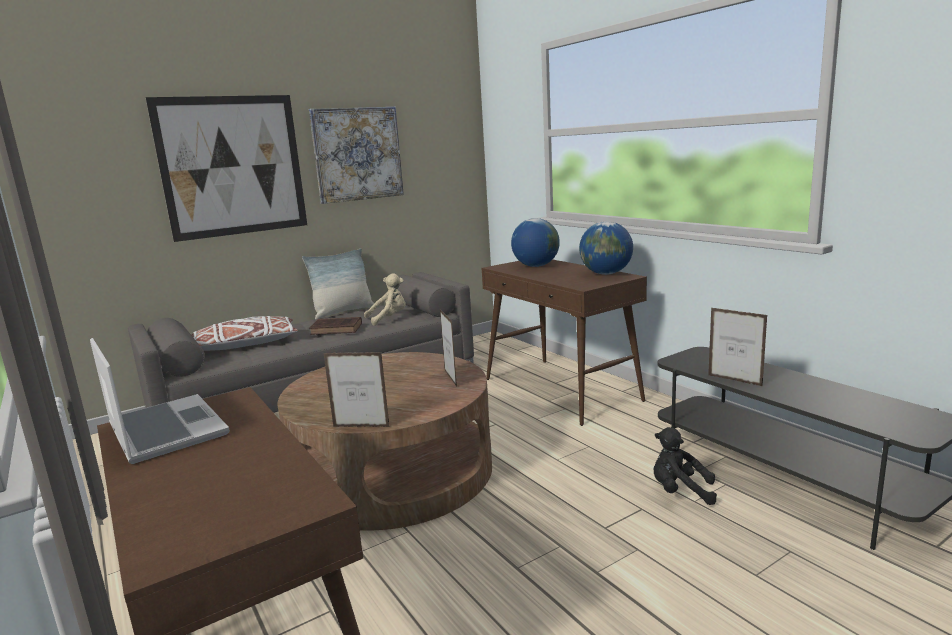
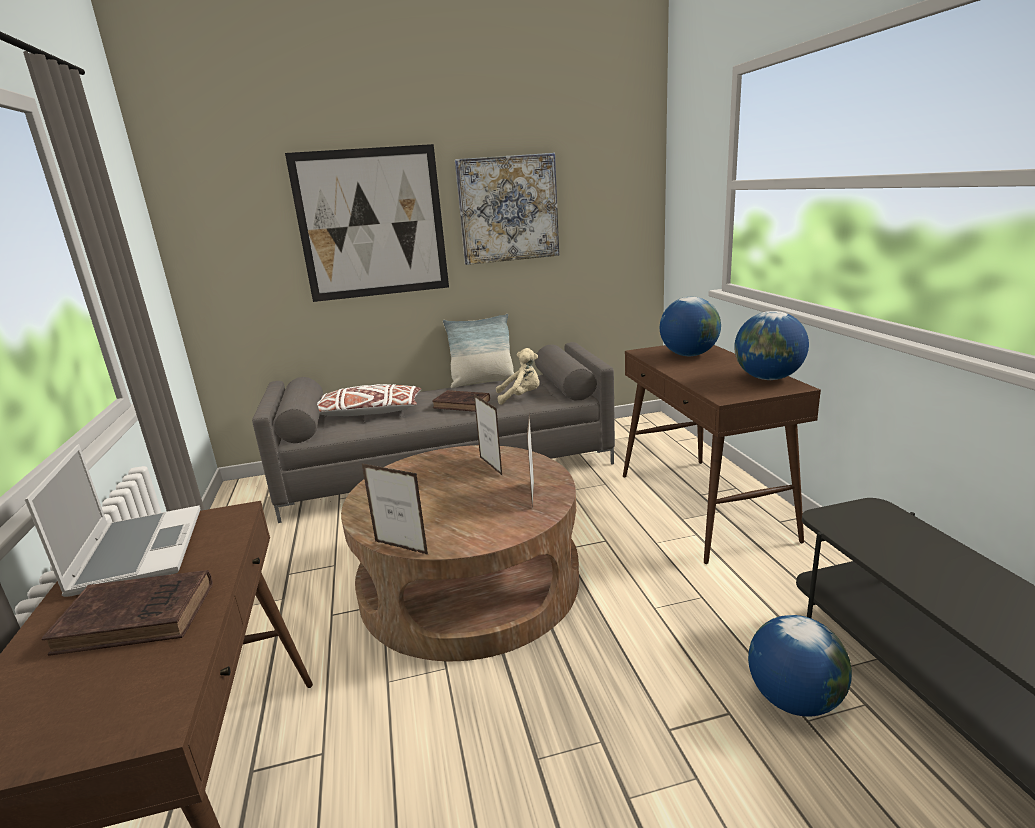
camera: 20 degrees right, 5 degrees up
black plush toy [653,427,717,505] -> globe [748,615,852,717]
picture frame [708,308,768,386] -> picture frame moved to [474,394,502,475]
none -> brown book [42,570,213,656]

